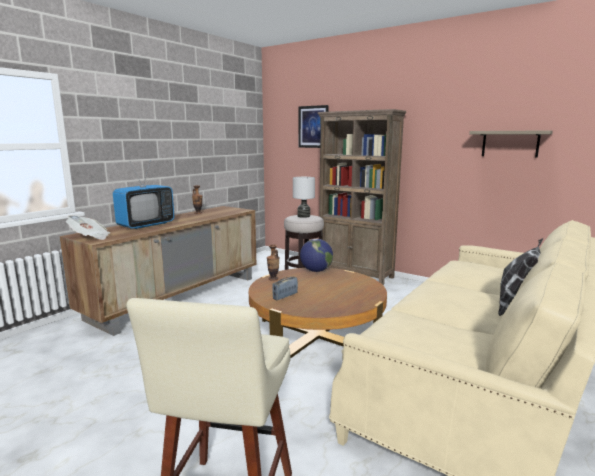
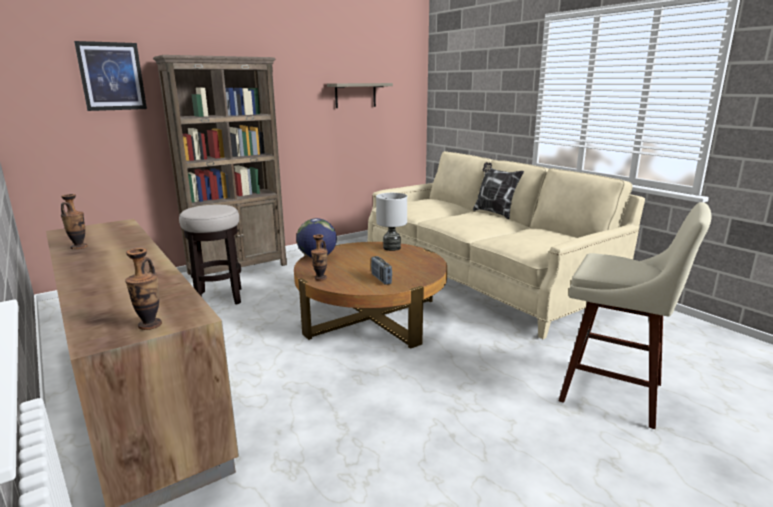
camera: 70 degrees left, 5 degrees up
newspaper [66,215,110,240] -> vase [125,248,162,330]
television [113,160,174,229] -> none
grey table lamp [293,177,315,218] -> grey table lamp moved to [376,193,407,251]

